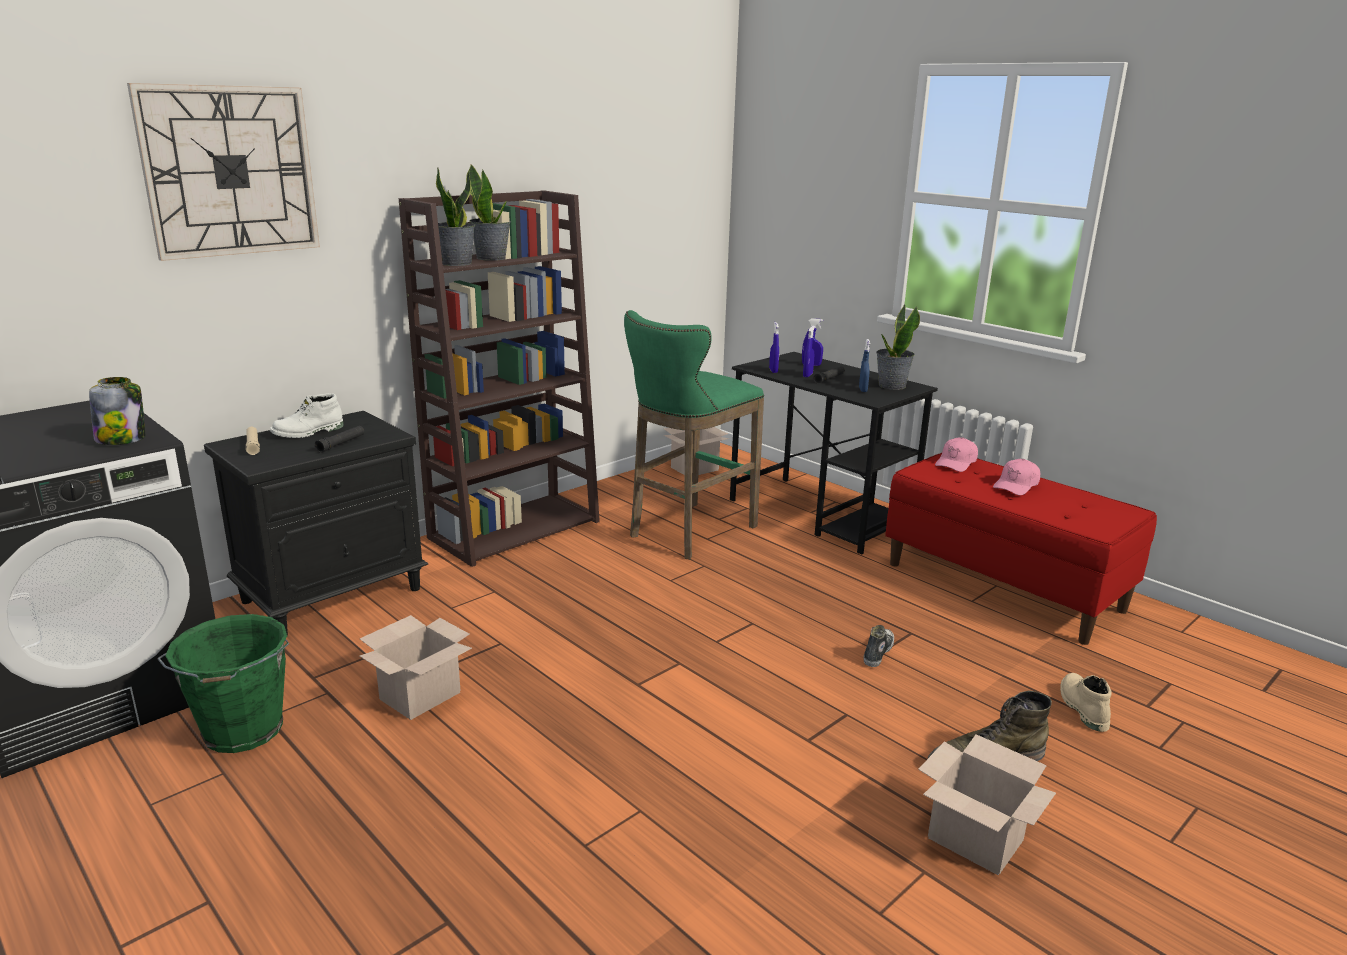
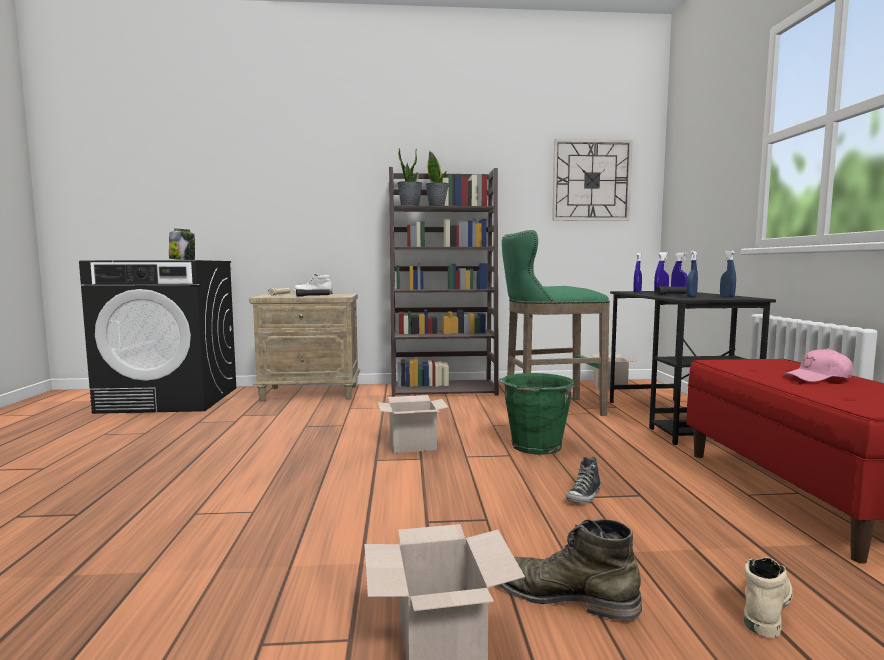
camera: 40 degrees right, 15 degrees down
wall clock [127,83,320,261] -> wall clock moved to [552,139,633,221]
green bucket [158,614,289,753] -> green bucket moved to [498,373,574,455]
black nightstand [204,411,428,636] -> beige nightstand [249,294,360,401]
cardboard box [360,615,472,720] -> cardboard box moved to [378,395,449,453]
shoe [864,625,894,667] -> shoe turned 150 degrees clockwise [566,457,601,503]
potted plant [876,304,920,390] -> blue spray bottle [720,250,736,298]
pink cap [935,437,978,472] -> none

